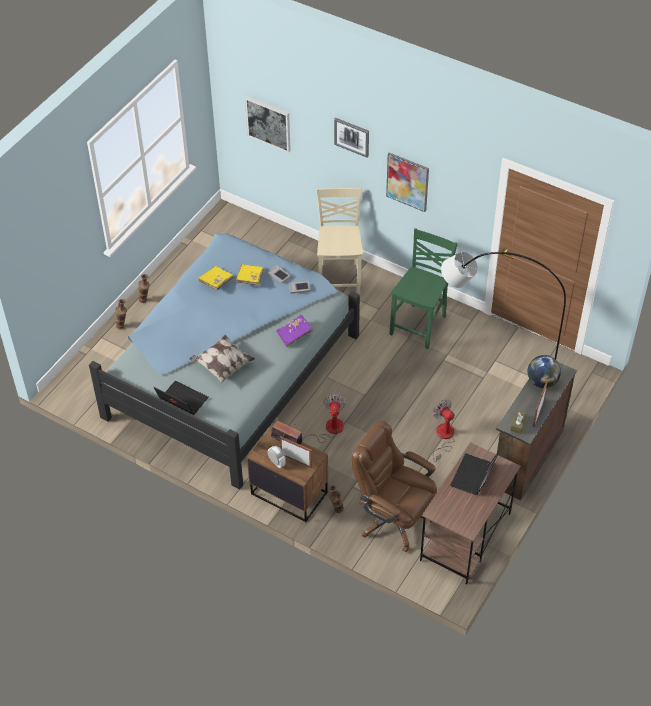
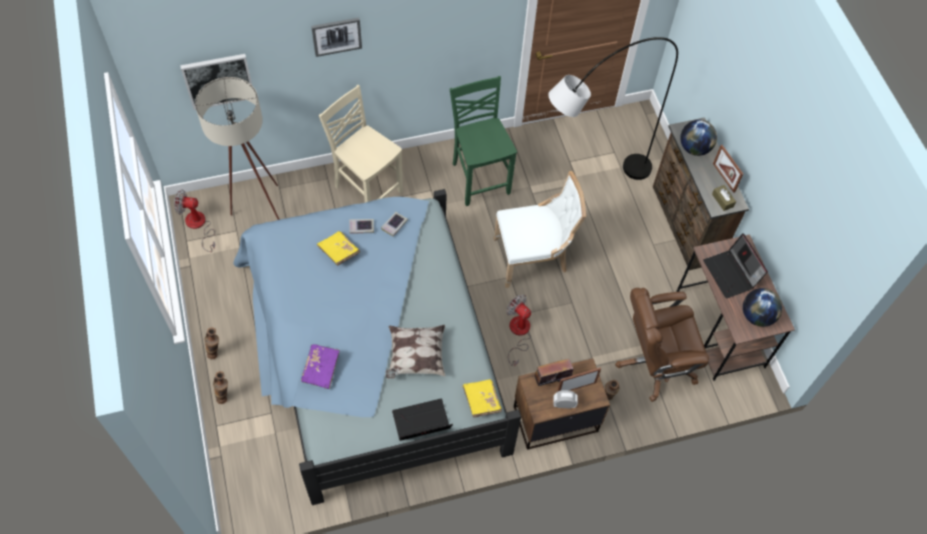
camera: 50 degrees left, 10 degrees up
yellow book [198,266,234,290] -> yellow book moved to [462,379,502,418]
purple book [276,315,313,347] -> purple book moved to [301,344,340,389]
picture [386,153,429,212] -> none
fan [433,399,455,462] -> fan moved to [174,190,215,252]
none -> beige floor lamp [195,77,280,220]
none -> white chair [494,171,586,288]
none -> globe [743,288,783,327]

